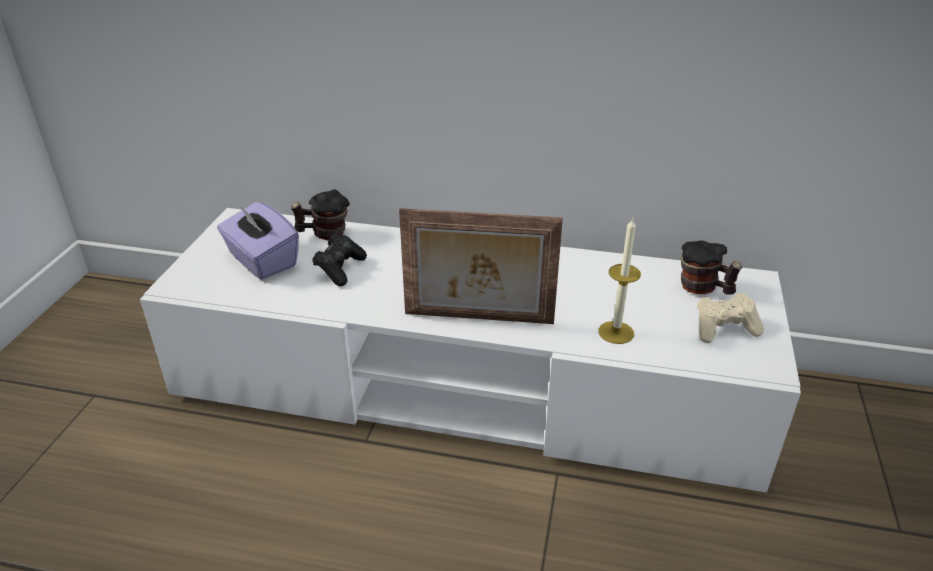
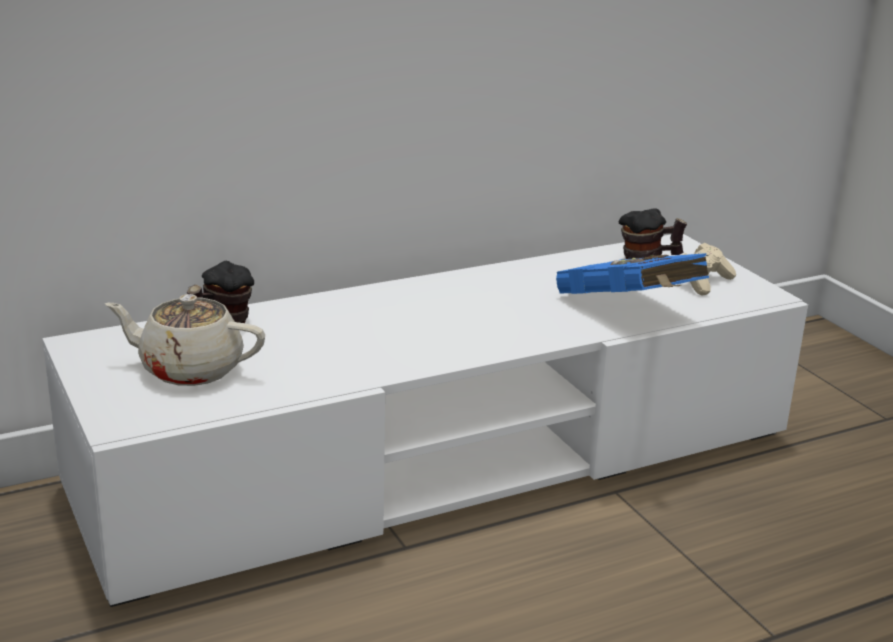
camera: 40 degrees left, 10 degrees down
purple tissue box [217,202,299,280] -> beige teapot [105,294,265,386]
black game controller [312,233,367,286] -> none
picture frame [399,208,563,324] -> none
candle [598,218,641,344] -> blue book [556,253,709,294]

